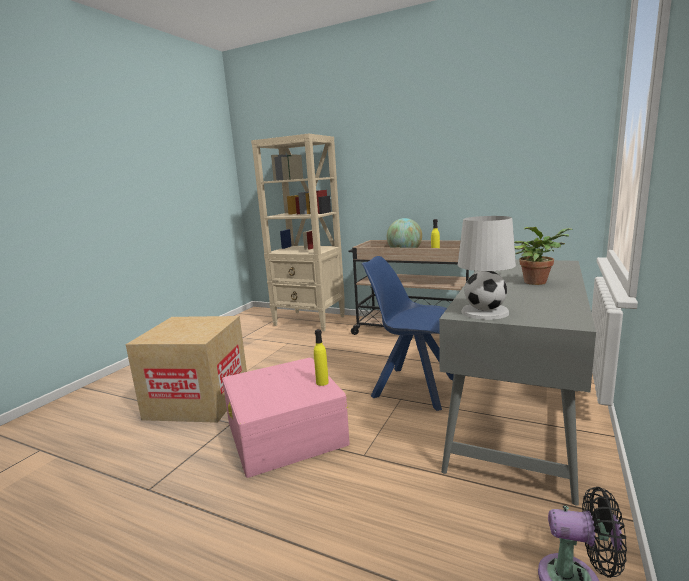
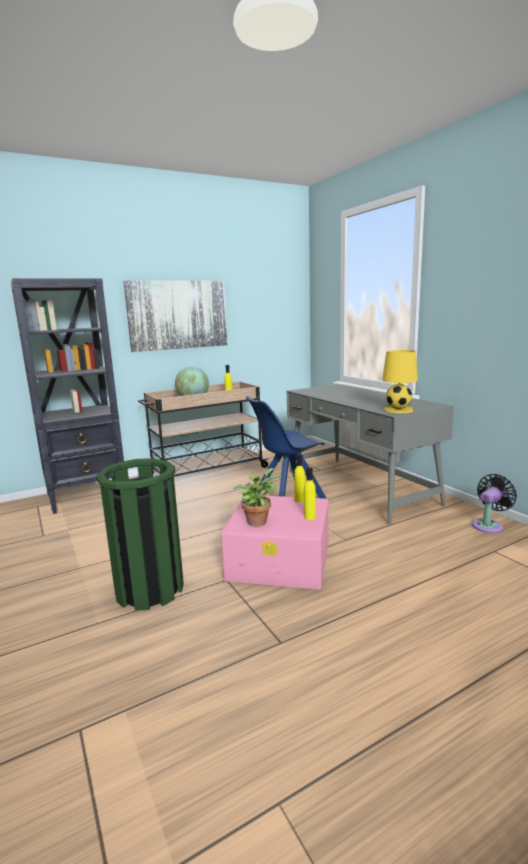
camera: 55 degrees left, 0 degrees up
cardboard box [126,316,247,423] -> green trash can [96,458,184,611]
beige bookcase [251,133,345,331] -> black bookcase [11,278,124,514]
white table lamp [458,216,516,320] -> yellow table lamp [382,350,418,413]
potted plant [514,227,573,285] -> potted plant moved to [234,468,279,526]
none -> picture [124,280,228,352]
none -> yellow bottle [304,467,316,520]

